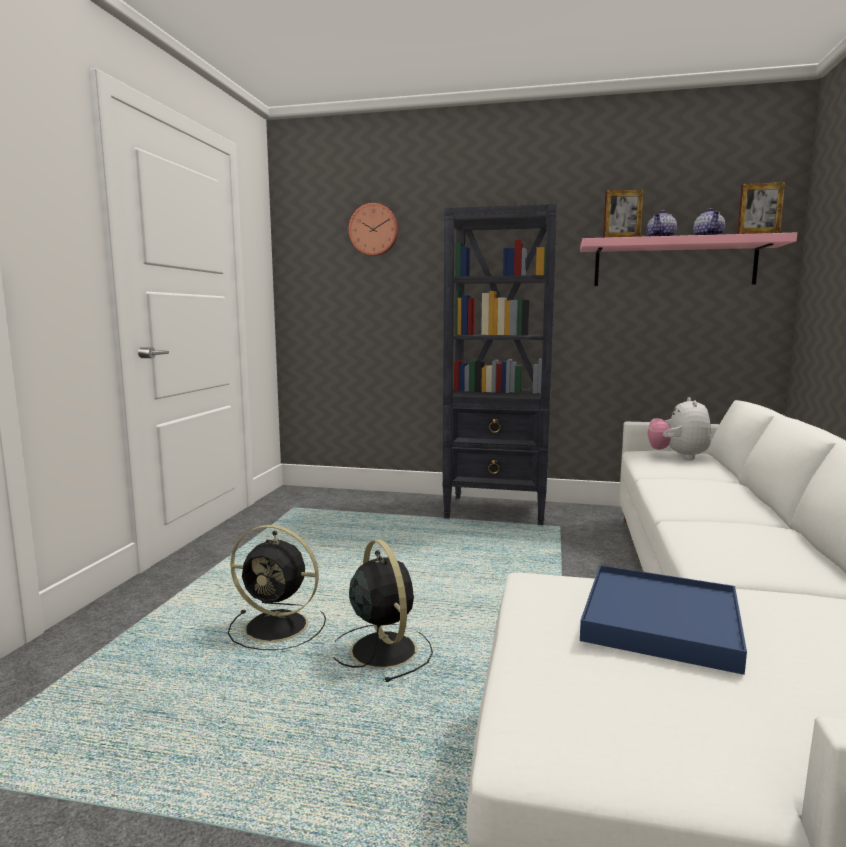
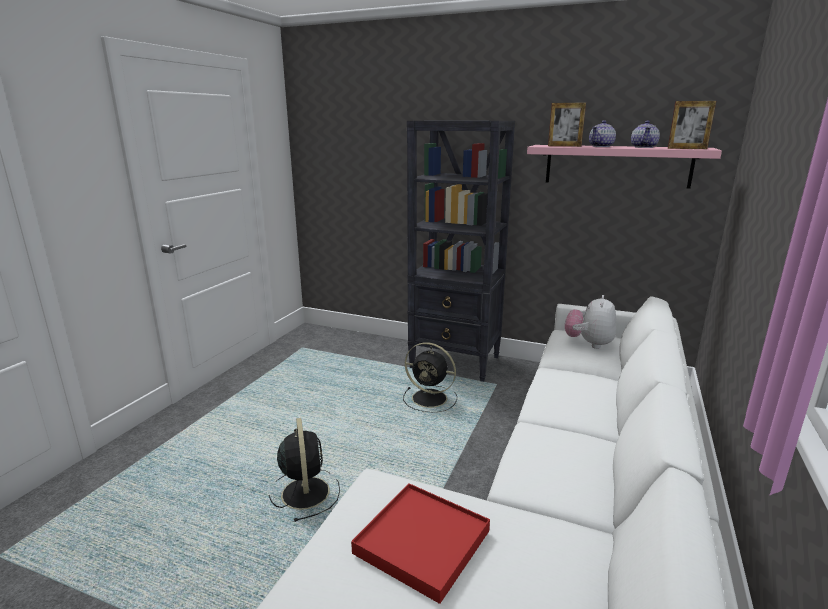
camera: 10 degrees right, 10 degrees up
black fan [228,525,326,650] -> black fan moved to [403,342,457,413]
wall clock [349,203,399,256] -> none
blue tray [580,565,747,675] -> red tray [351,483,490,604]

